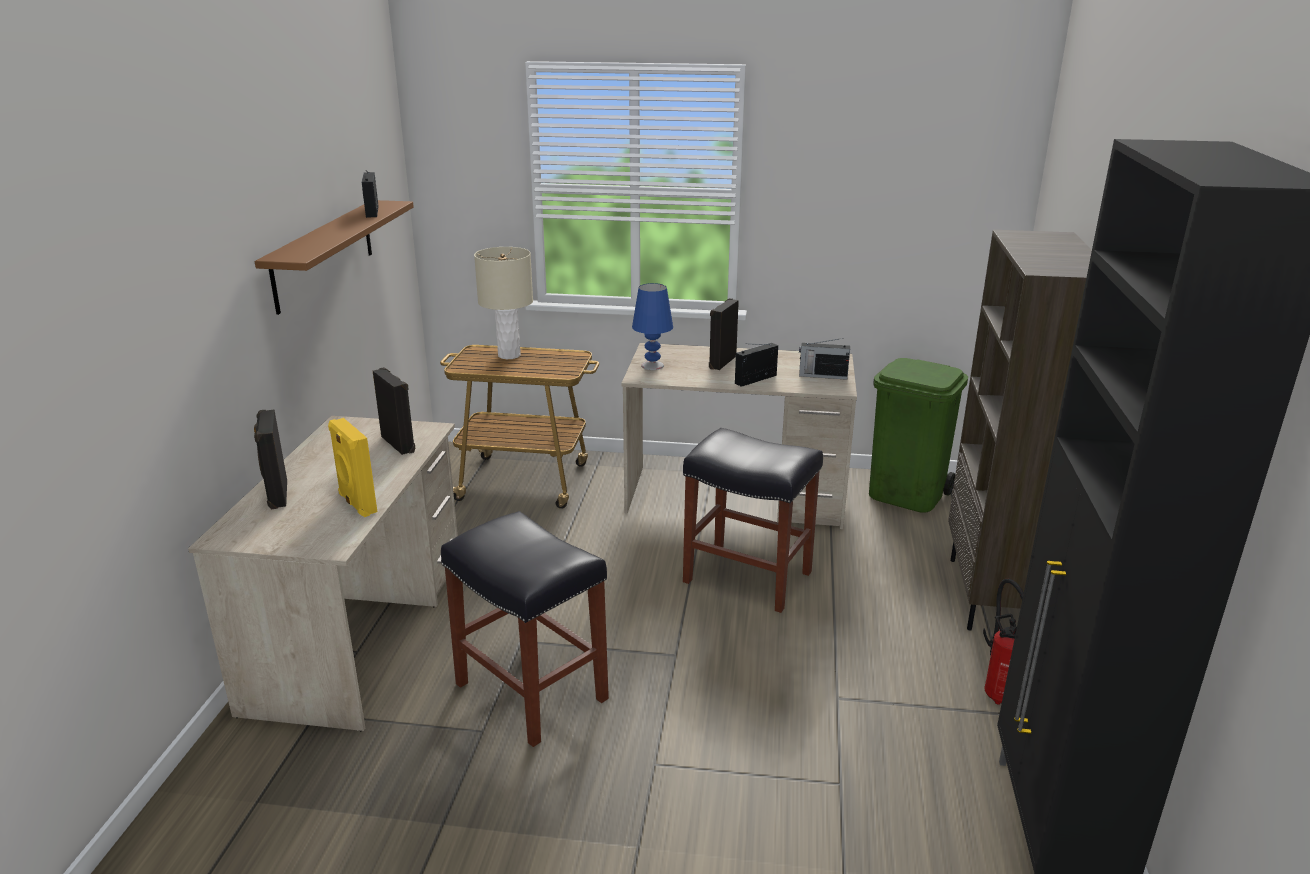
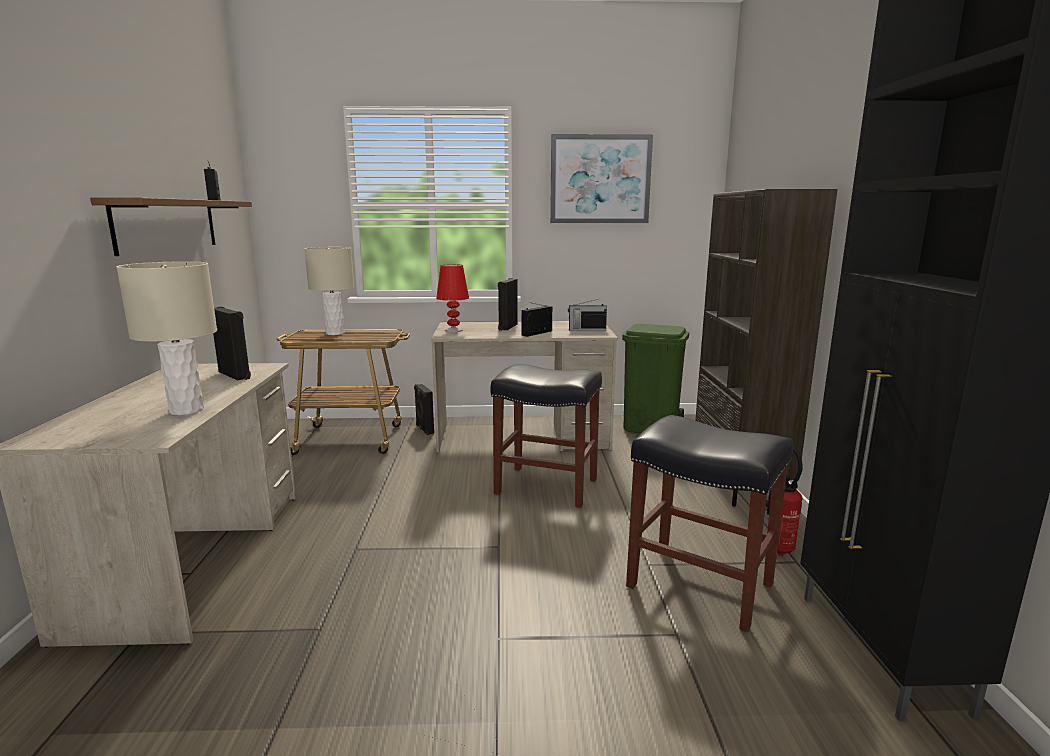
camera: 10 degrees left, 10 degrees down
black speaker [254,410,287,510] -> black speaker moved to [414,384,434,435]
yellow speaker [328,418,377,517] -> beige table lamp [116,261,217,415]
black stool [441,511,609,747] -> black stool moved to [626,415,793,632]
blue table lamp [632,283,673,370] -> red table lamp [436,264,469,332]
none -> picture [550,134,653,223]

